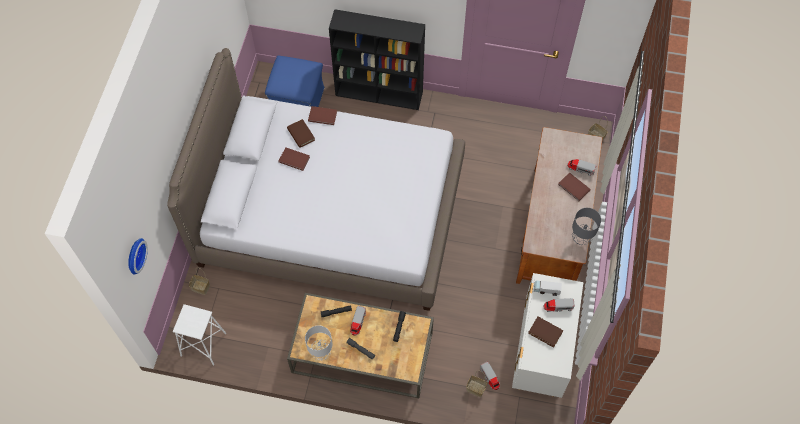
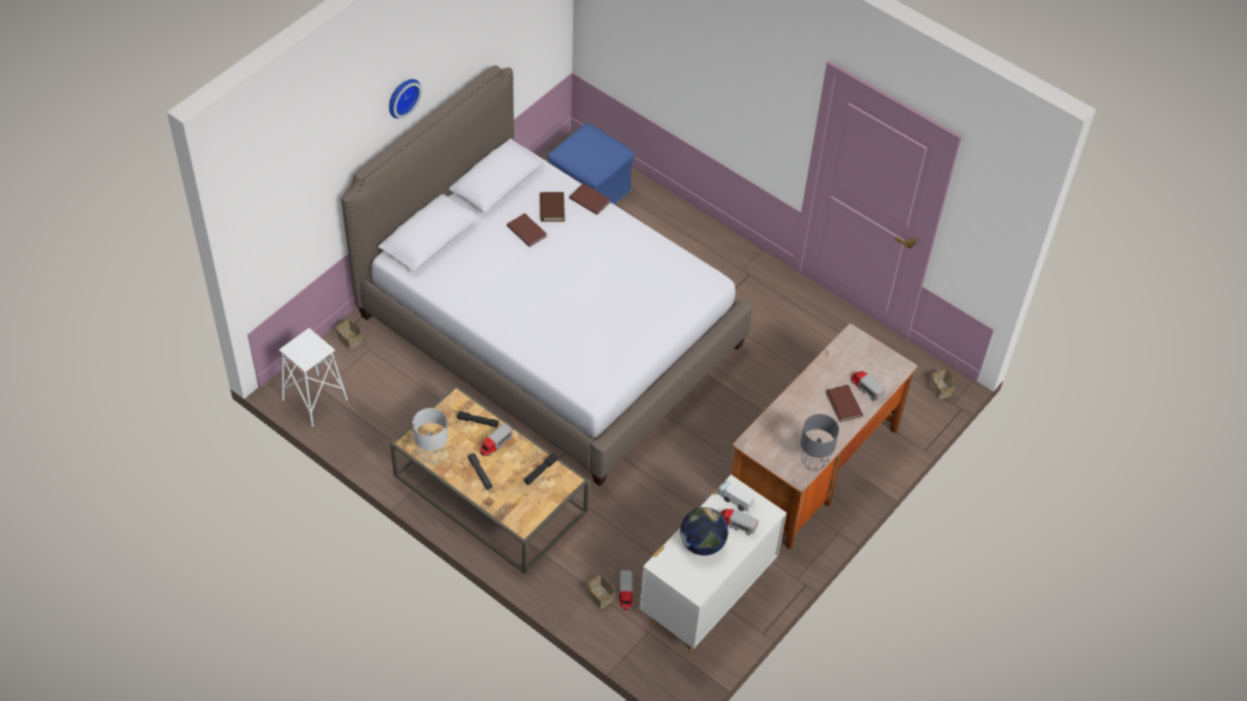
camera: 25 degrees right, 10 degrees down
wall clock [128,238,148,275] -> wall clock moved to [389,79,422,118]
black bookcase [329,9,425,110] -> none
brown book [528,317,563,348] -> globe [680,507,728,556]

